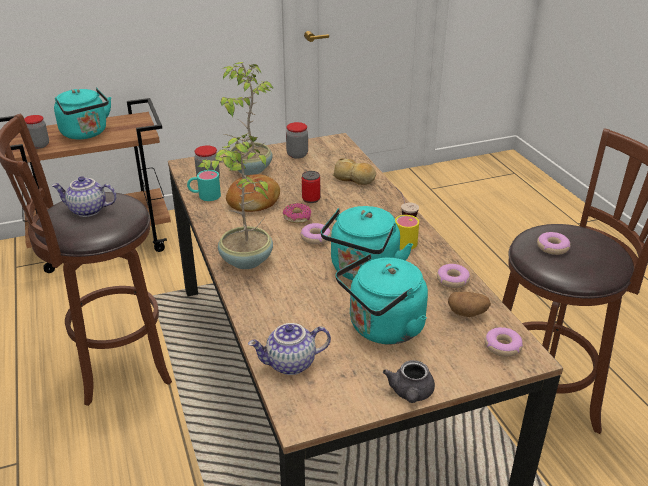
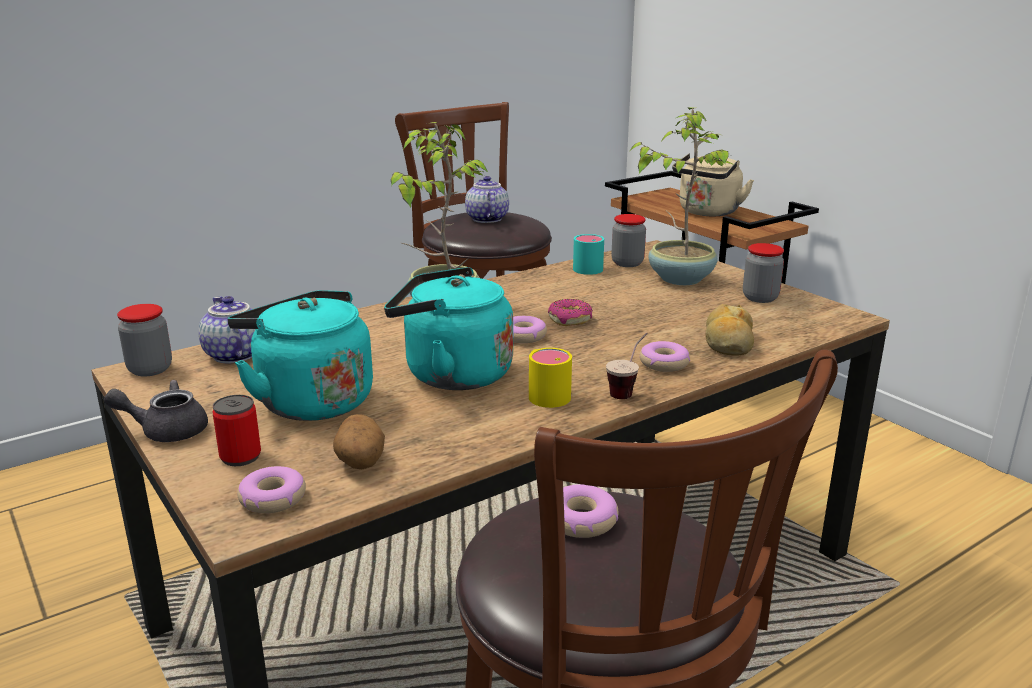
camera: 75 degrees right, 10 degrees down
jar [24,115,49,149] -> jar moved to [117,304,172,377]
turquoise kettle [54,88,111,139] -> beige kettle [672,153,754,216]
bread [226,174,280,212] -> none
can [302,171,320,203] -> can moved to [212,395,261,466]
donut [437,264,470,288] -> donut moved to [640,341,690,372]

